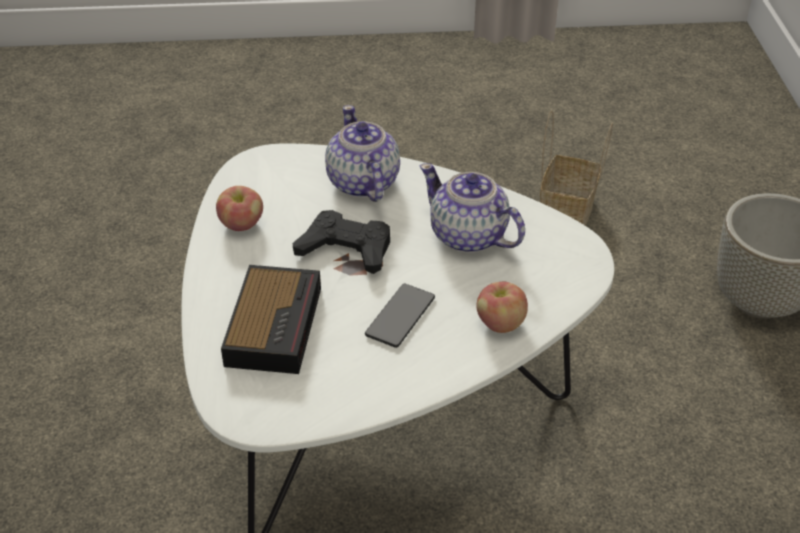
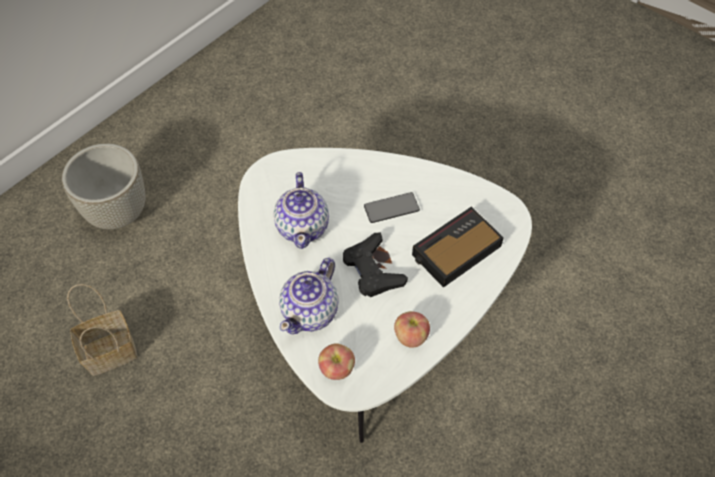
camera: 135 degrees left, 15 degrees up
apple [476,282,528,333] -> apple moved to [318,343,355,380]

